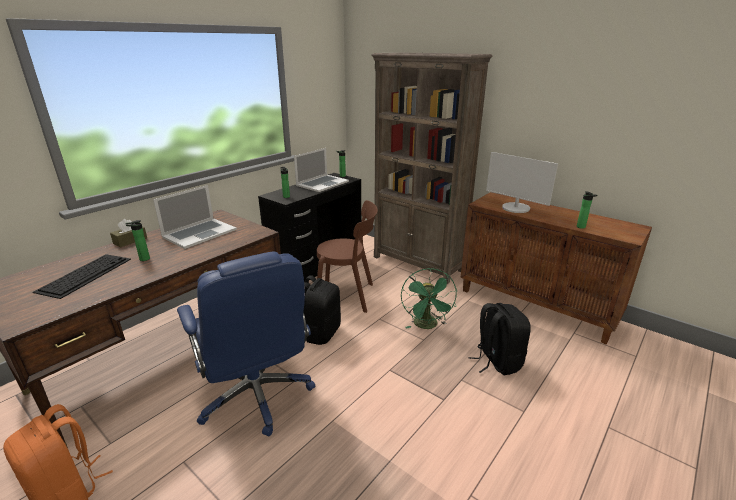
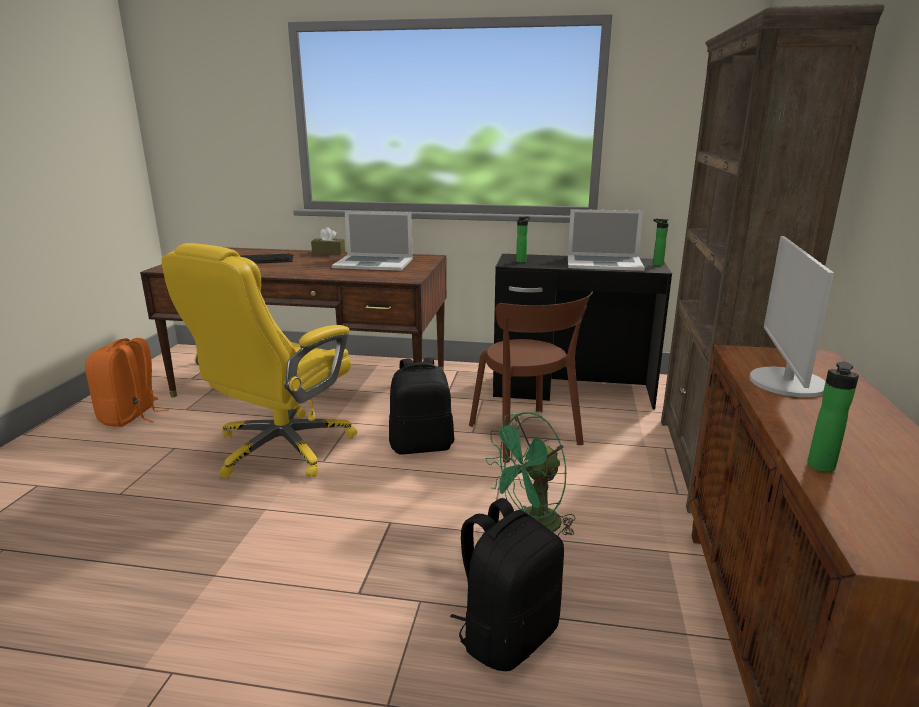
camera: 60 degrees right, 5 degrees down
bottle [125,220,150,261] -> none
blue office chair [177,252,316,436] -> yellow office chair [162,243,357,478]

